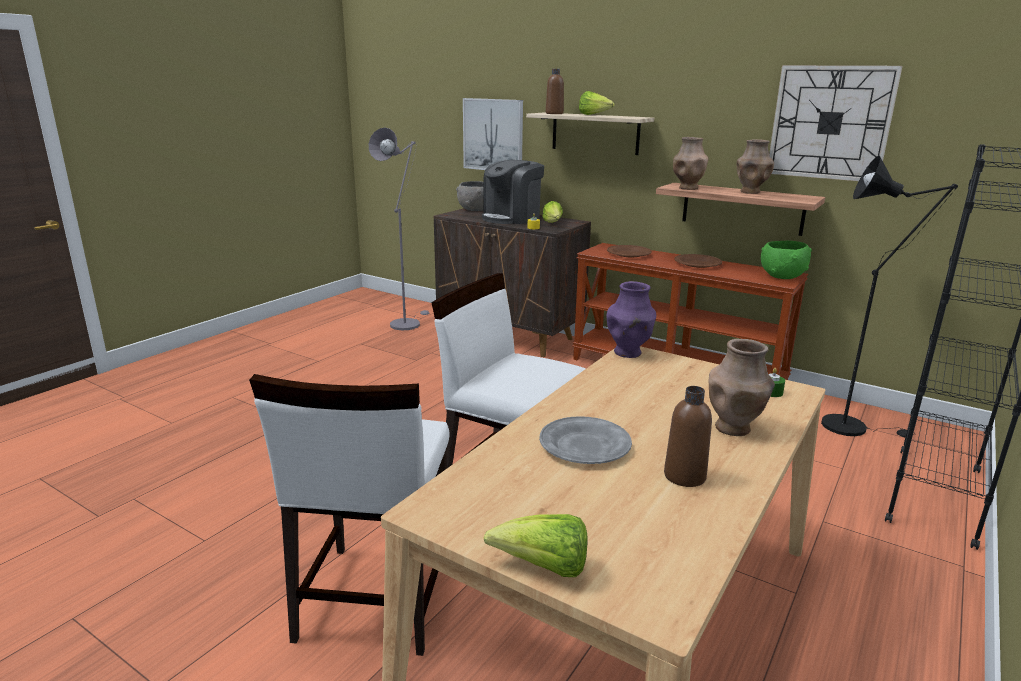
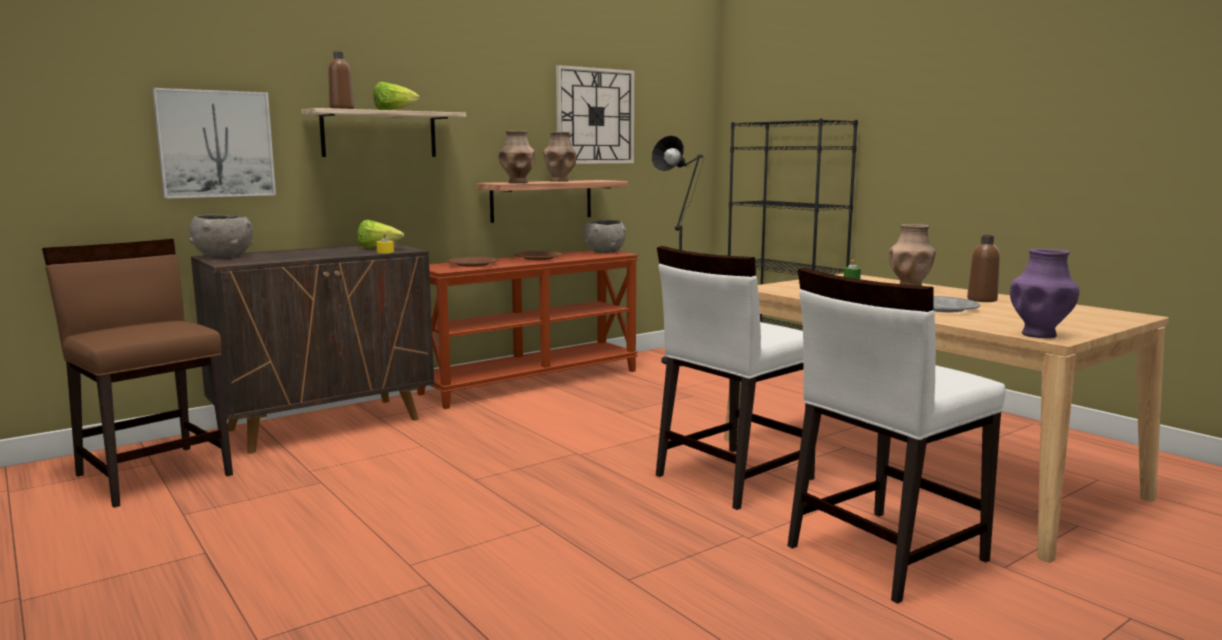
camera: 70 degrees left, 10 degrees down
white chair [249,374,450,656] -> white chair turned 120 degrees clockwise [787,268,1006,604]
grey floor lamp [369,128,430,330] -> brown chair [42,239,233,508]
coffee machine [482,160,544,224] -> none
lettuce [483,514,588,577] -> none
purple vase [606,281,656,358] -> purple vase moved to [1010,249,1080,338]
green bowl [761,241,812,279] -> grey bowl [584,220,626,253]

